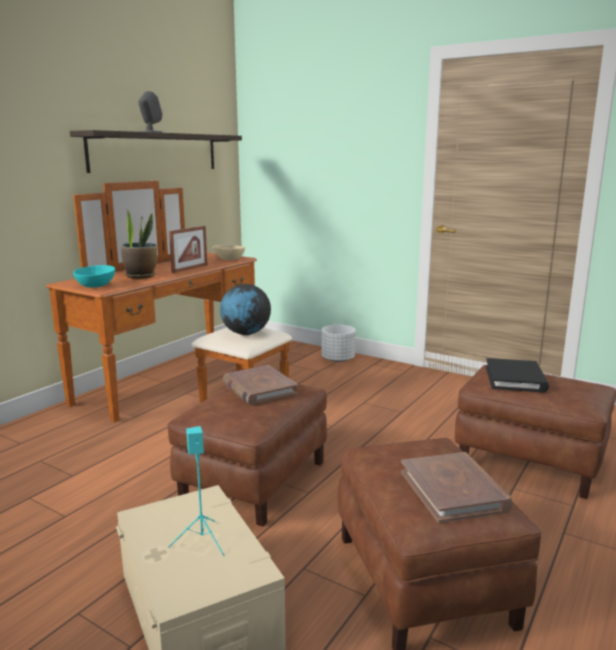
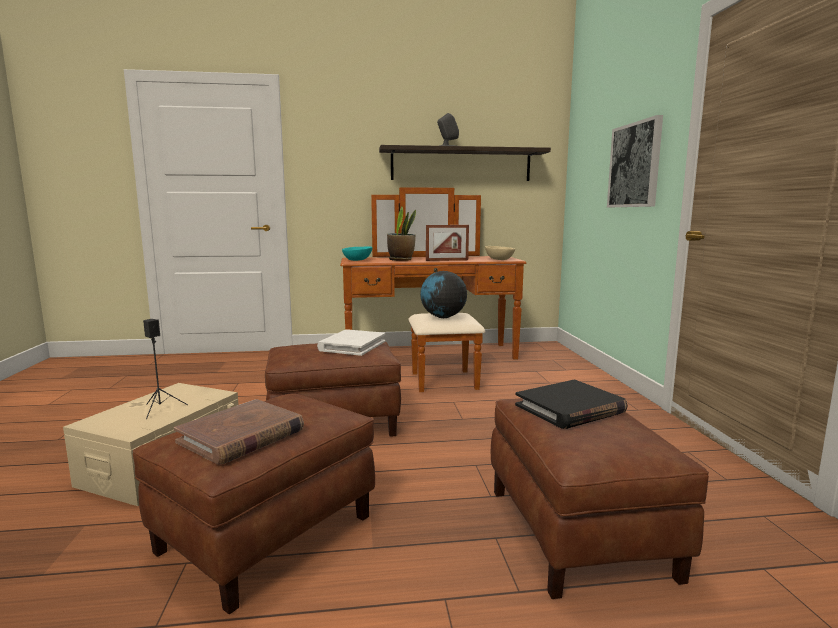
camera: 50 degrees right, 5 degrees down
turquoise speaker [168,426,225,556] -> black speaker [143,319,188,419]
brown book [223,365,298,405] -> white book [317,330,386,356]
white planter [322,325,356,362] -> none
none -> picture [607,115,663,207]

